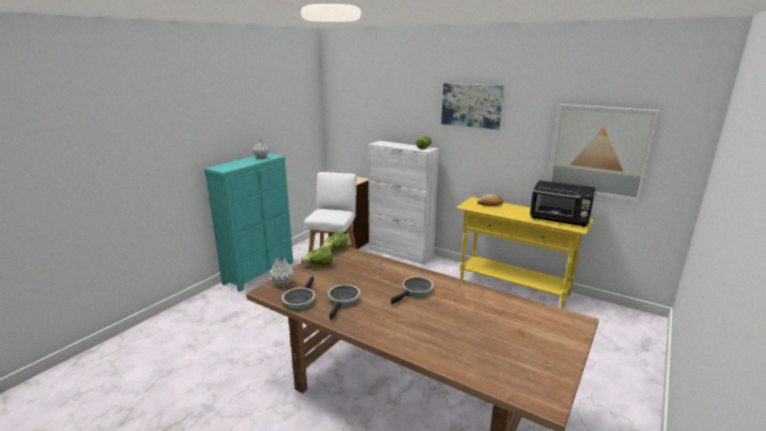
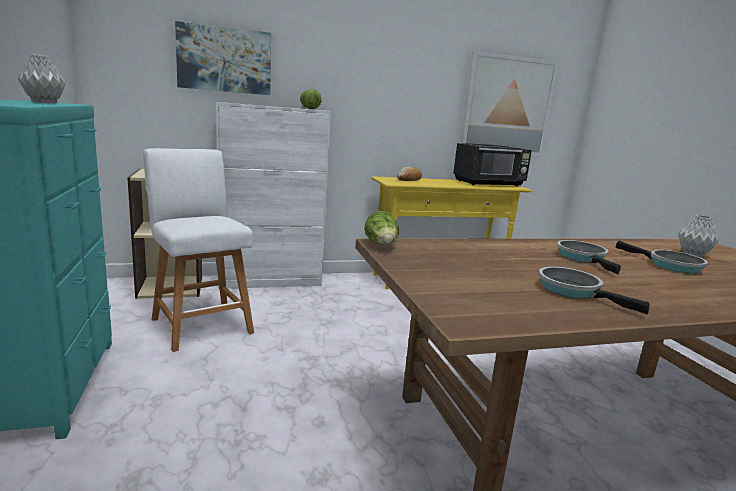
camera: 50 degrees left, 5 degrees down
grey vase [269,258,294,287] -> grey vase moved to [678,215,719,257]
frying pan [282,276,315,310] -> frying pan moved to [615,241,708,274]
lettuce [301,247,332,266] -> none
picture [441,83,504,130] -> picture moved to [175,21,271,95]

